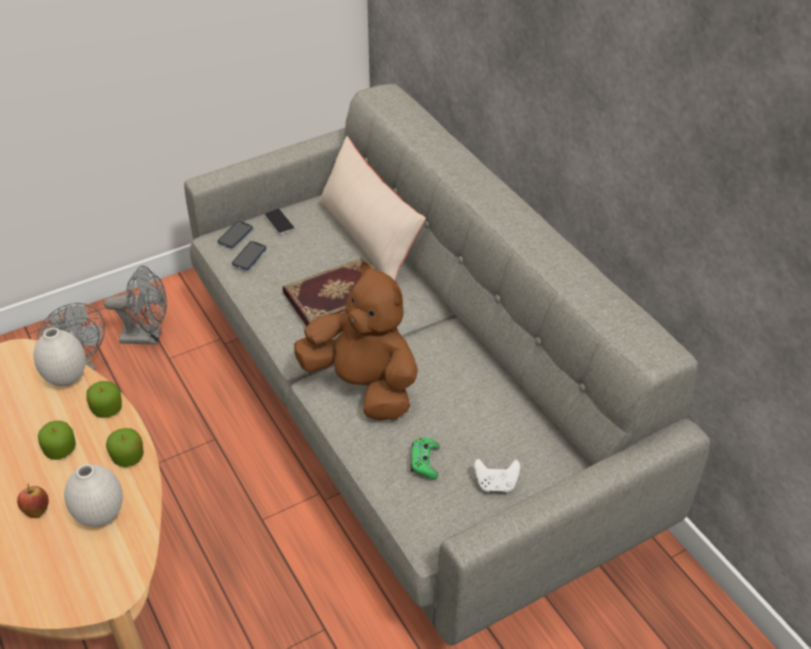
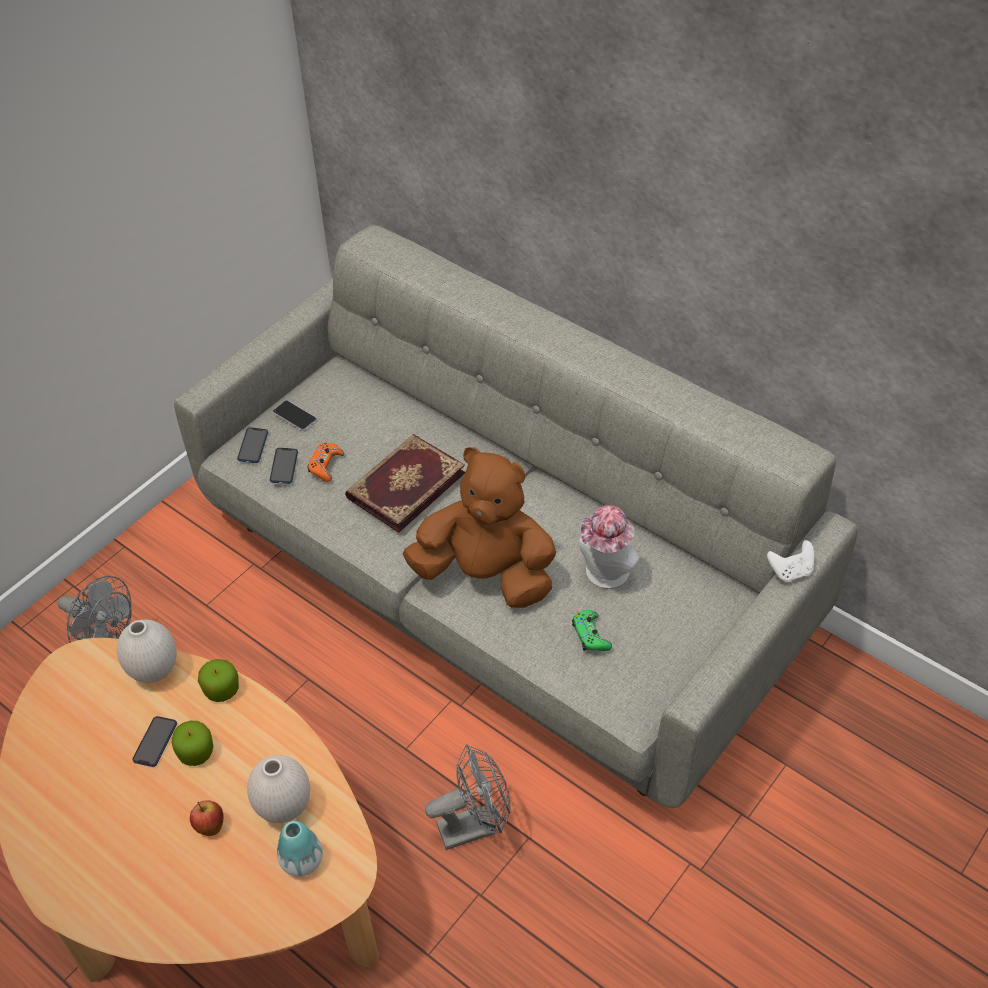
camera: 20 degrees left, 5 degrees up
grey fan [104,266,167,345] -> grey fan moved to [425,744,511,850]
apple [106,428,144,467] -> none
beige pillow [317,136,426,280] -> none
white game controller [474,459,520,492] -> white game controller moved to [767,540,814,582]
none -> phone [132,716,177,767]
none -> vase [277,821,323,877]
none -> orange game controller [307,442,344,482]
none -> hat [579,505,639,589]

